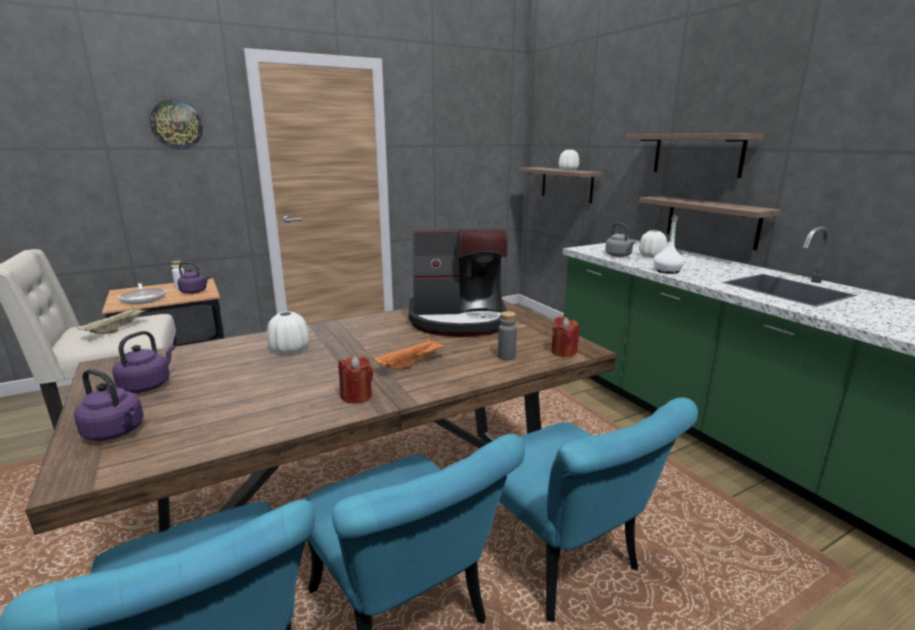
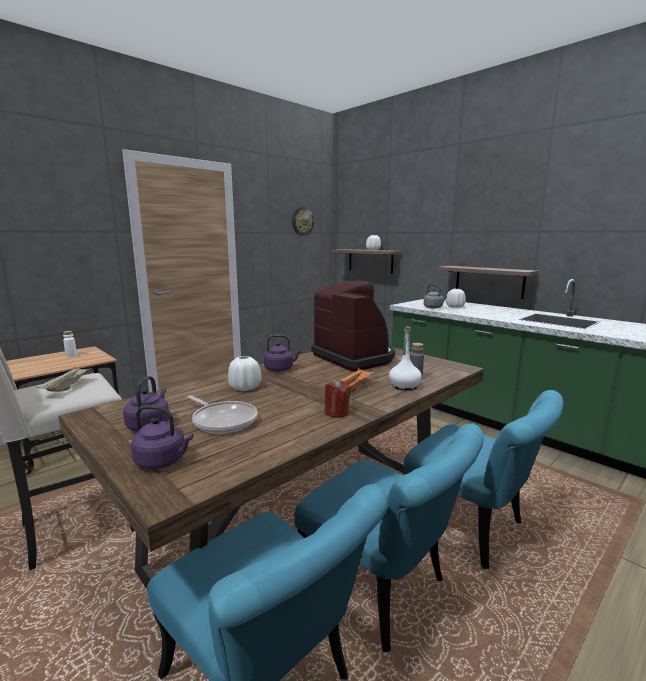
camera: 15 degrees left, 5 degrees down
frying pan [118,283,166,304] -> frying pan moved to [187,395,257,434]
wall clock [149,100,203,150] -> wall clock moved to [292,207,314,235]
purple kettle [177,262,210,294] -> purple kettle moved to [264,335,302,371]
coffee machine [409,228,508,337] -> coffee machine turned 105 degrees counterclockwise [311,281,395,371]
red candle [551,316,580,357] -> none
shelf [626,133,764,178] -> none
white bottle [653,215,684,274] -> white bottle moved to [389,326,422,391]

